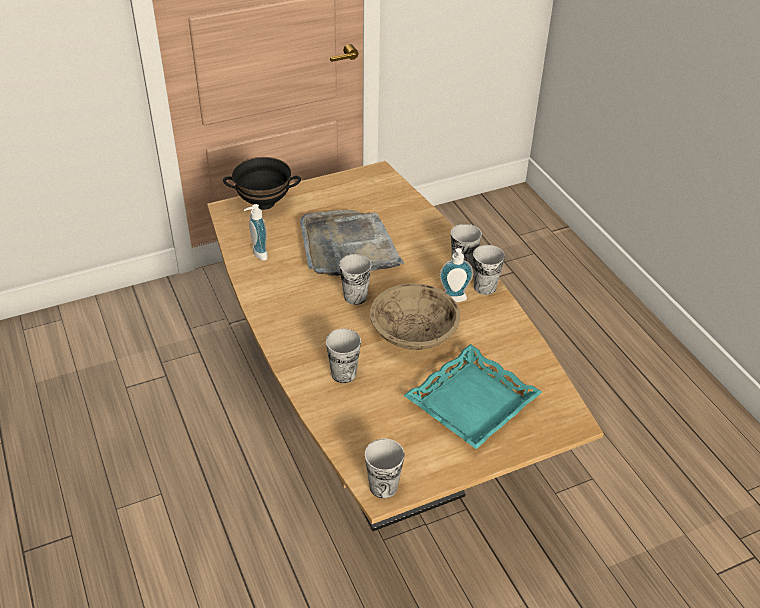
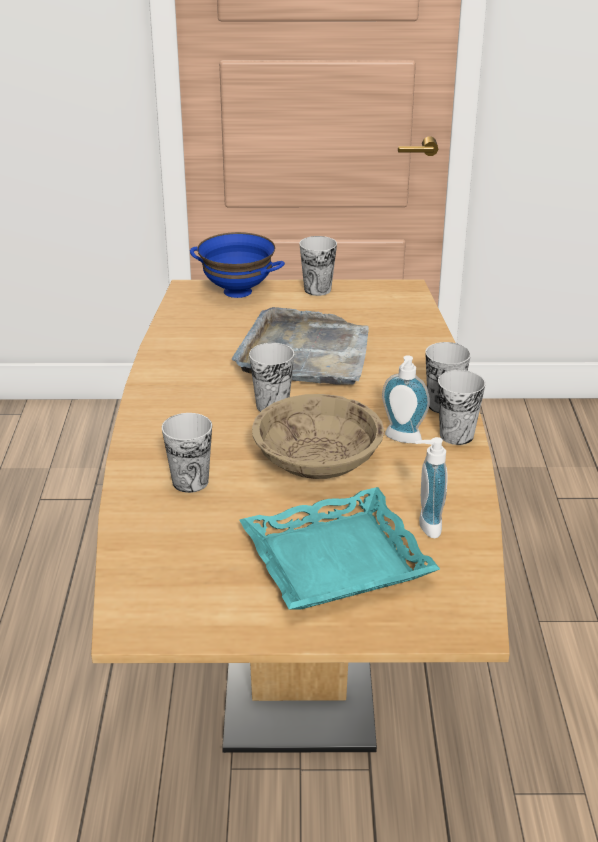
camera: 25 degrees right, 10 degrees down
black bowl [223,157,301,210] -> blue bowl [190,232,285,298]
soap dispenser [244,204,268,261] -> soap dispenser moved to [415,437,448,538]
cup [365,439,405,498] -> cup moved to [300,236,337,296]

